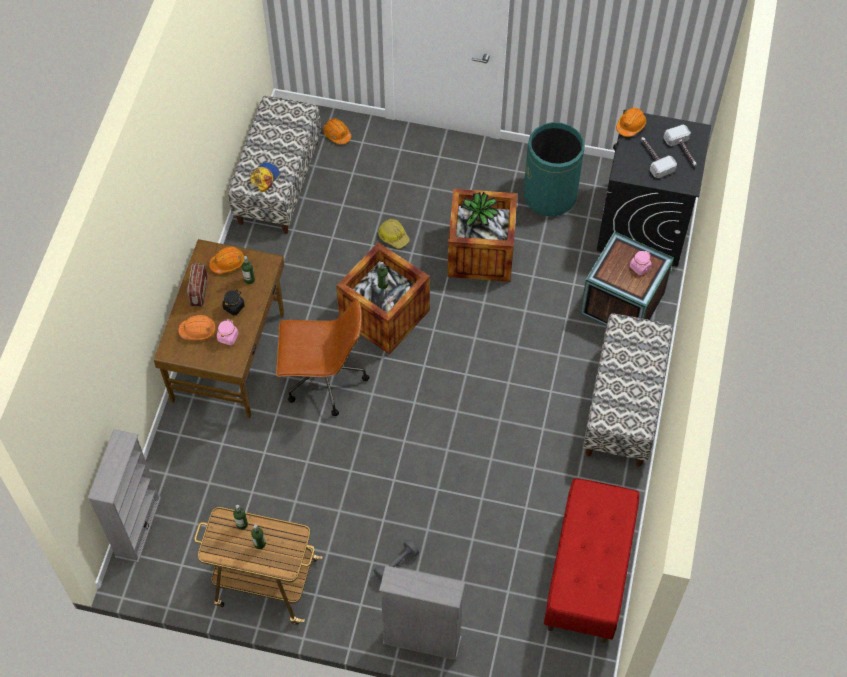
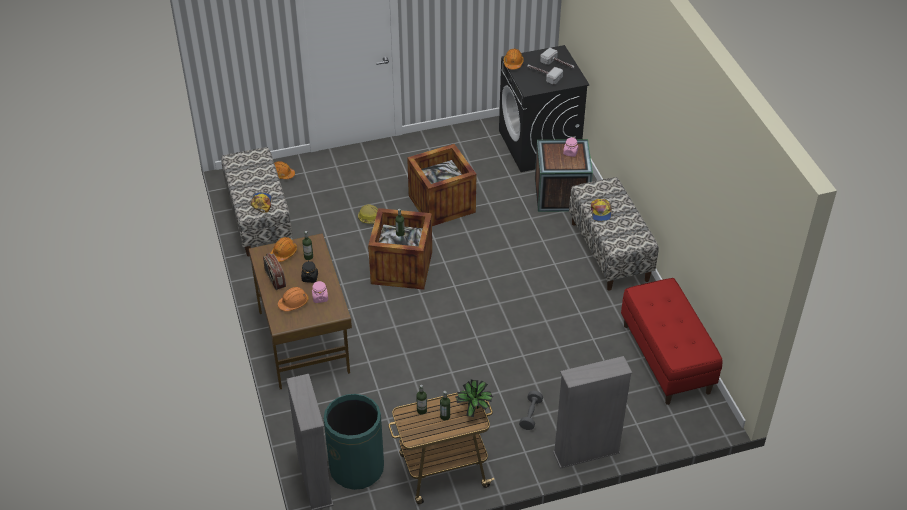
camera: 30 degrees left, 15 degrees down
brown office chair [276,299,370,416] -> none
potted plant [461,192,498,227] -> potted plant moved to [456,379,493,418]
green trash can [523,122,585,216] -> green trash can moved to [324,394,384,490]
none -> cap [591,199,612,221]

